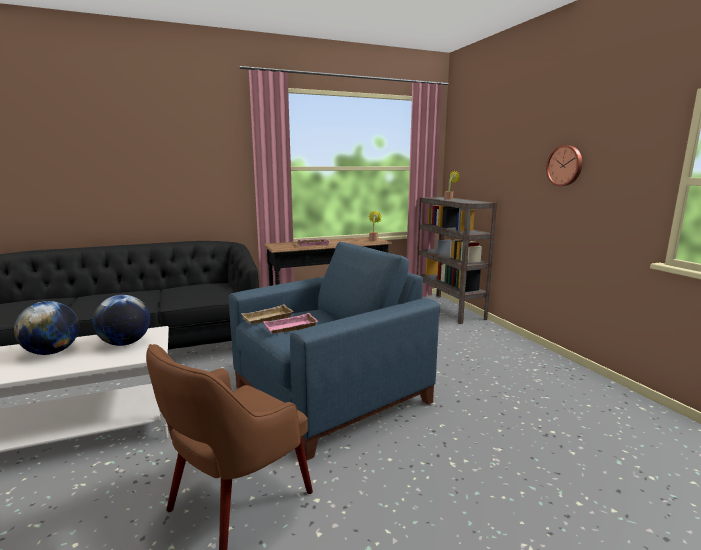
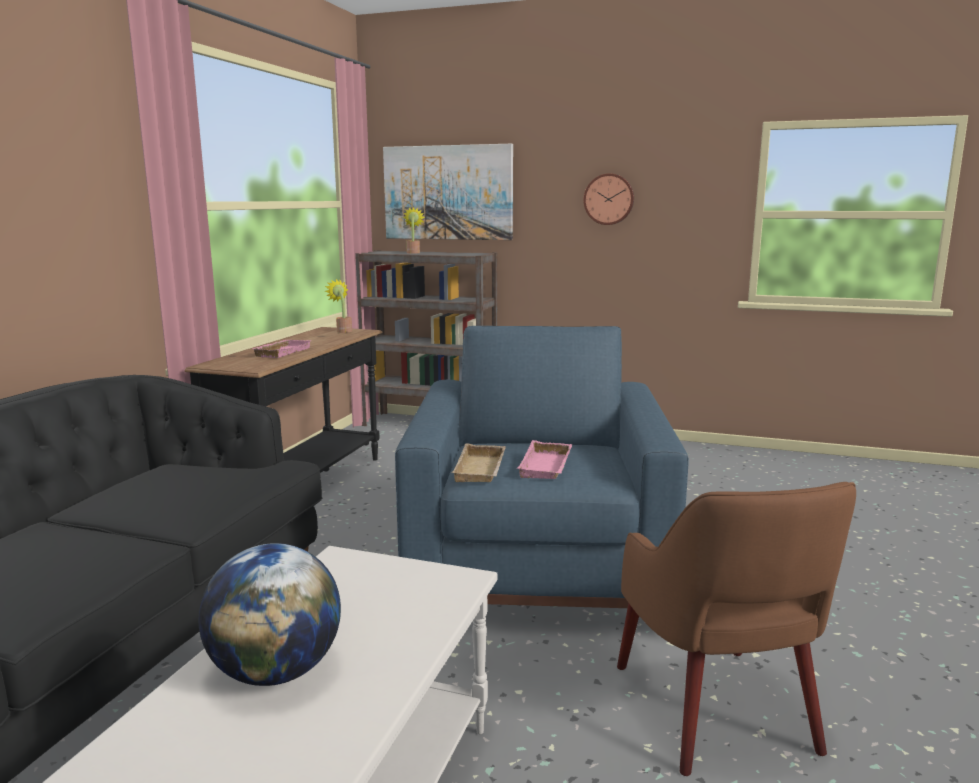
camera: 50 degrees left, 0 degrees up
globe [93,295,150,346] -> none
none -> picture [383,144,513,240]

